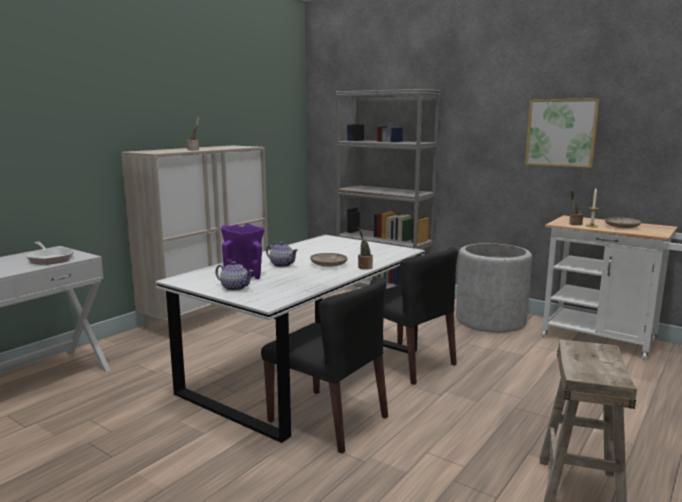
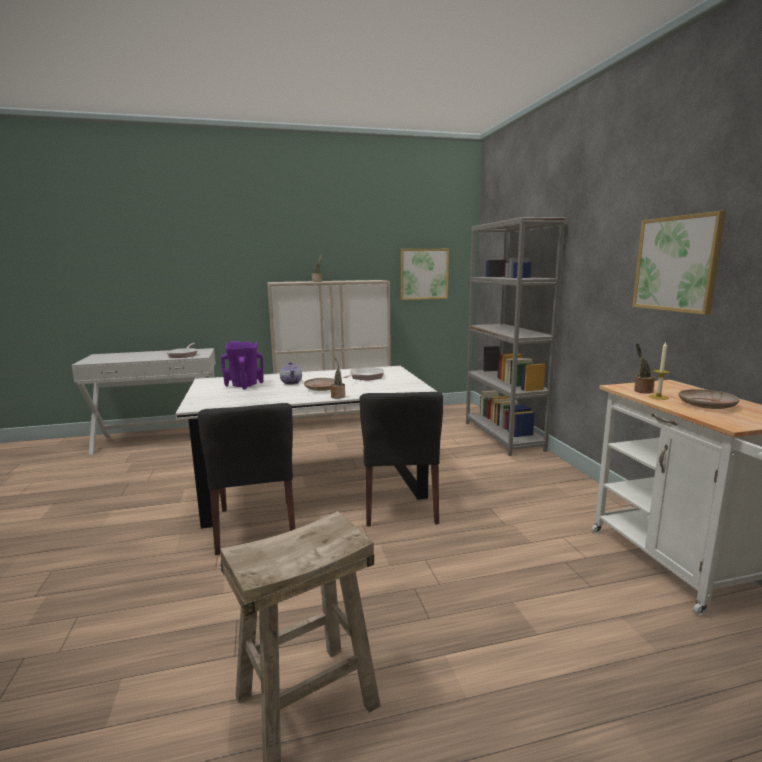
camera: 40 degrees right, 0 degrees up
teapot [215,261,253,291] -> none
grey planter [456,243,532,333] -> none
none -> frying pan [343,367,384,381]
none -> picture [401,249,449,300]

